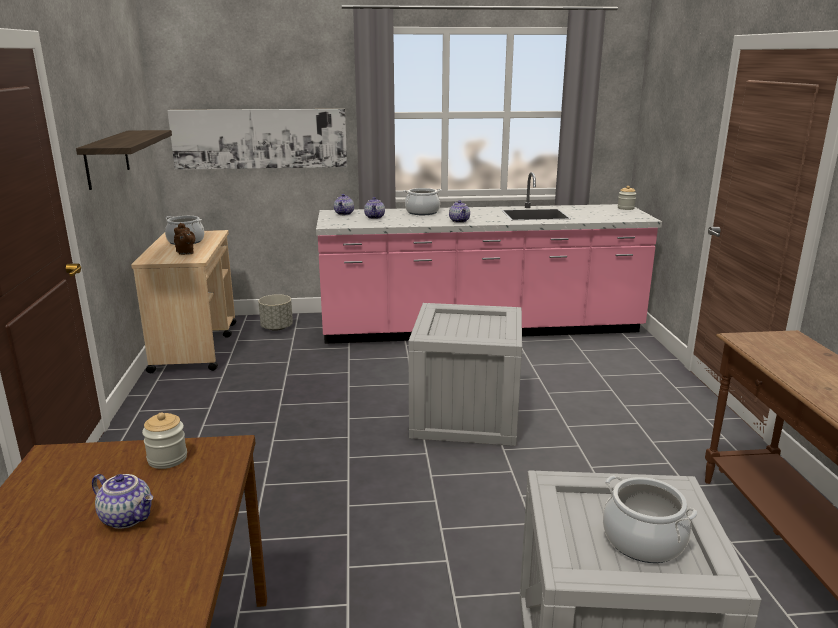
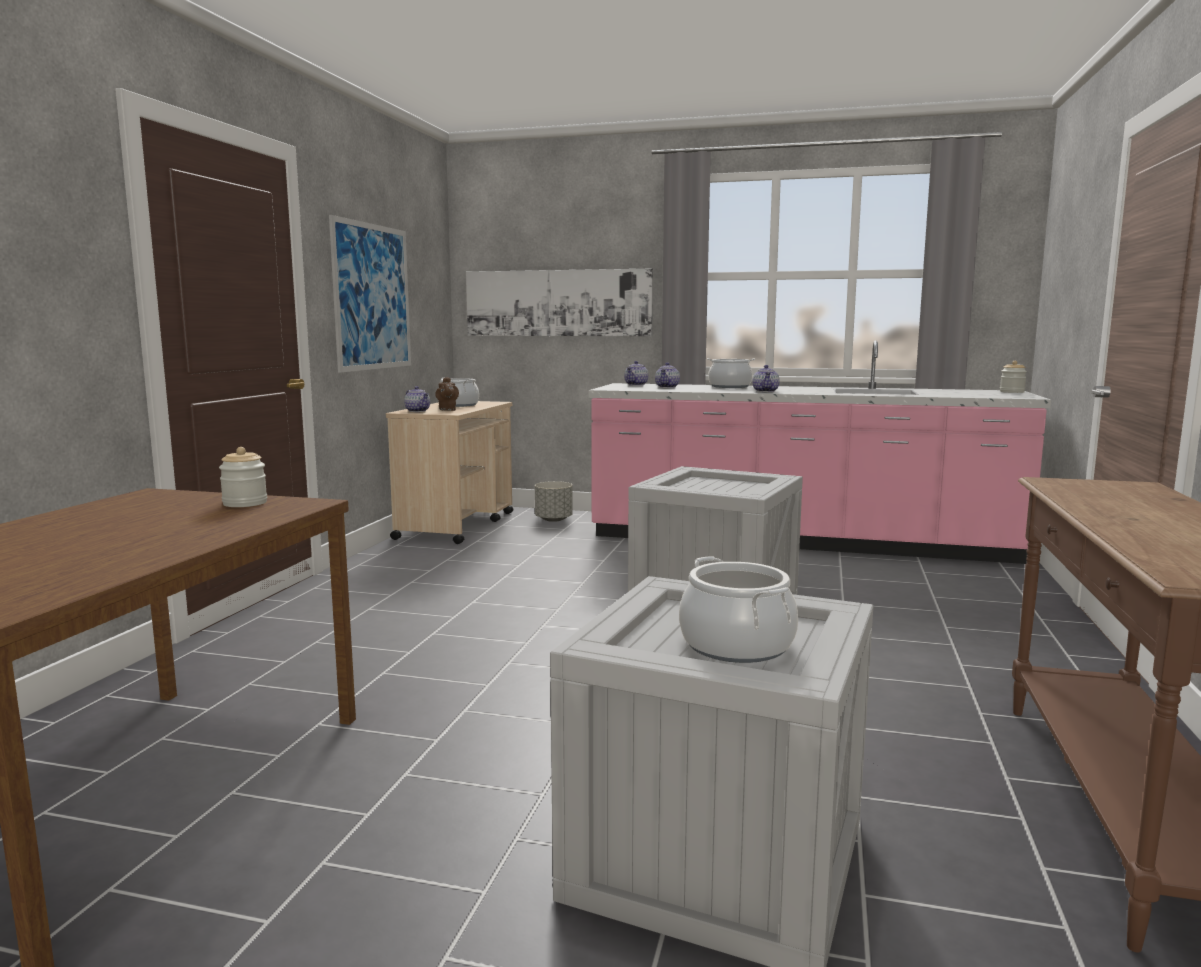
camera: 20 degrees right, 10 degrees down
shelf [76,130,172,190] -> picture [329,215,411,373]
teapot [92,474,153,529] -> teapot moved to [404,386,430,412]

